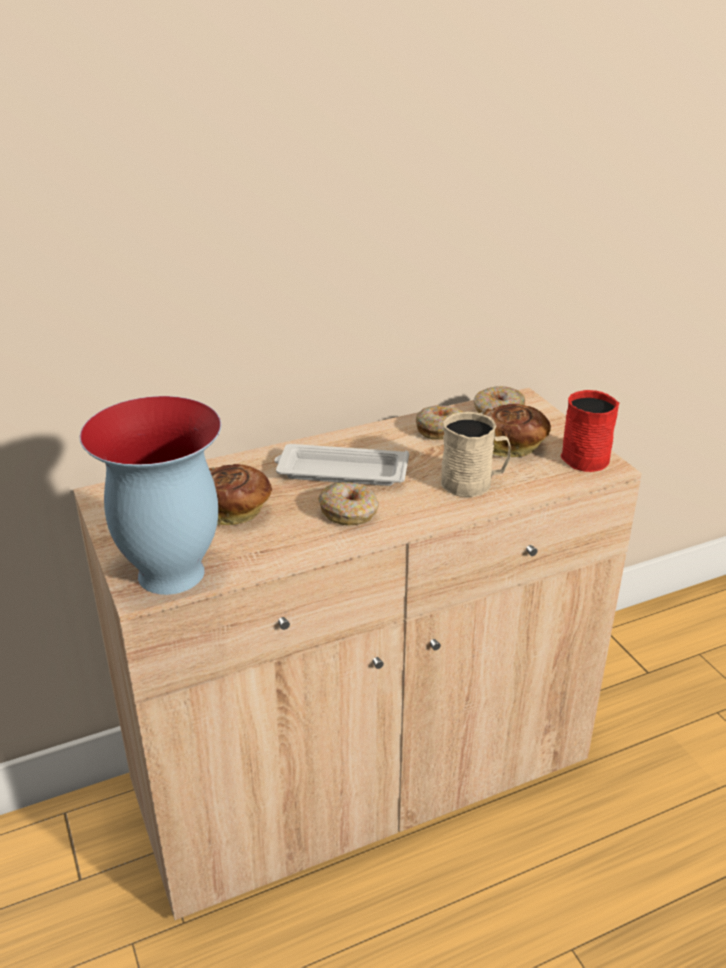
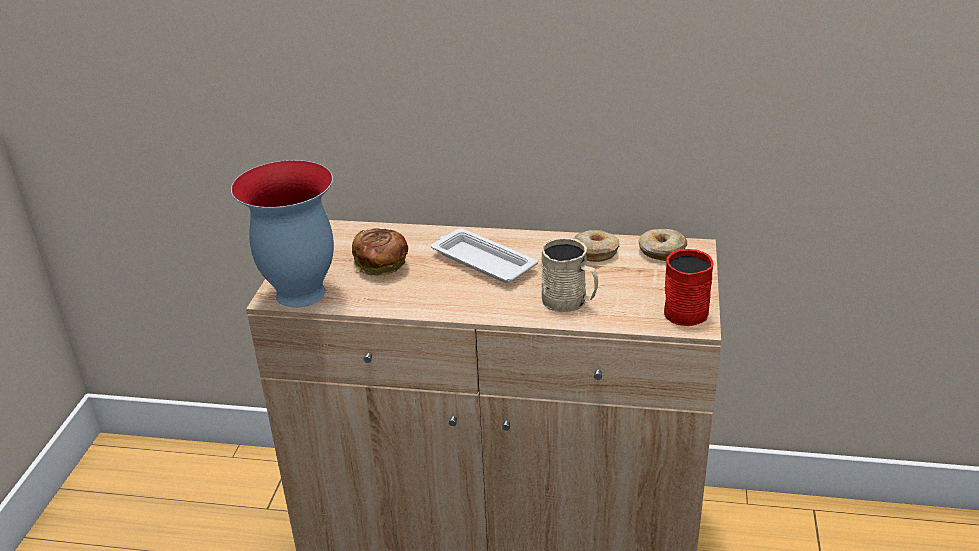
camera: 35 degrees right, 0 degrees up
donut [318,482,379,526] -> none
bread [481,404,551,457] -> none

